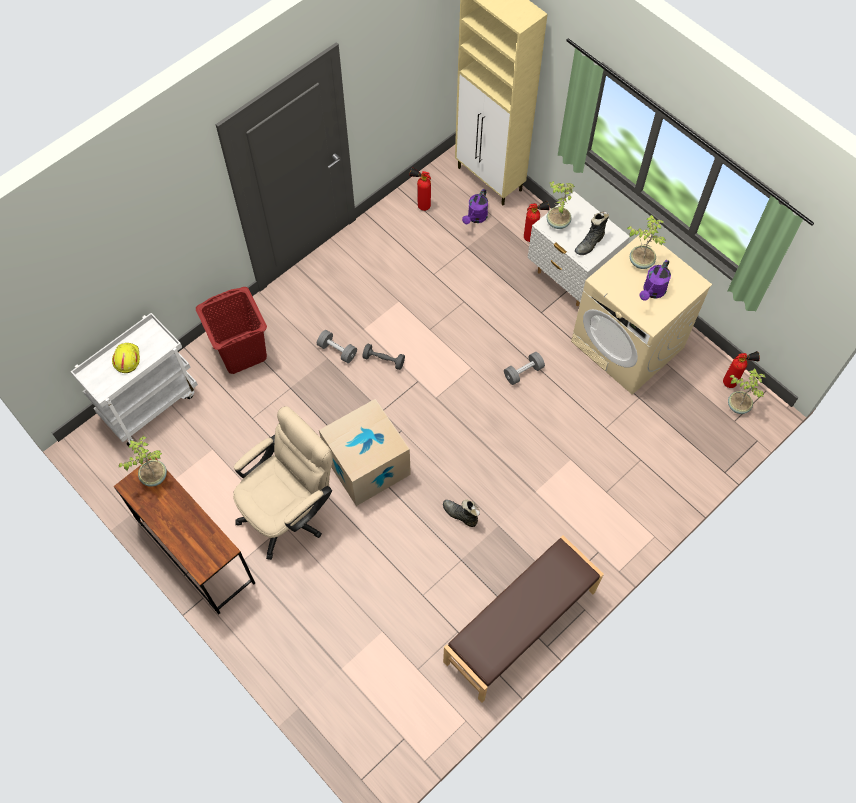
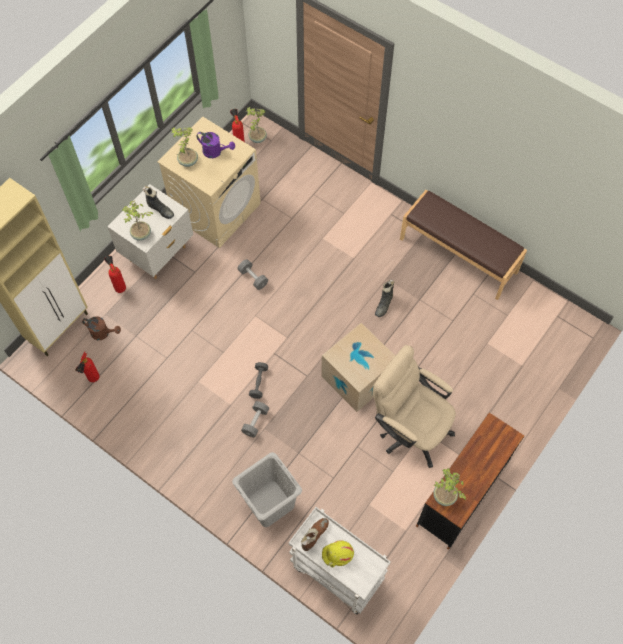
camera: 100 degrees left, 0 degrees up
red laundry basket [196,287,267,374] -> grey laundry basket [232,452,302,527]
purple watering can [462,189,488,224] -> brown watering can [82,316,121,340]
none -> brown boot [301,518,329,551]

